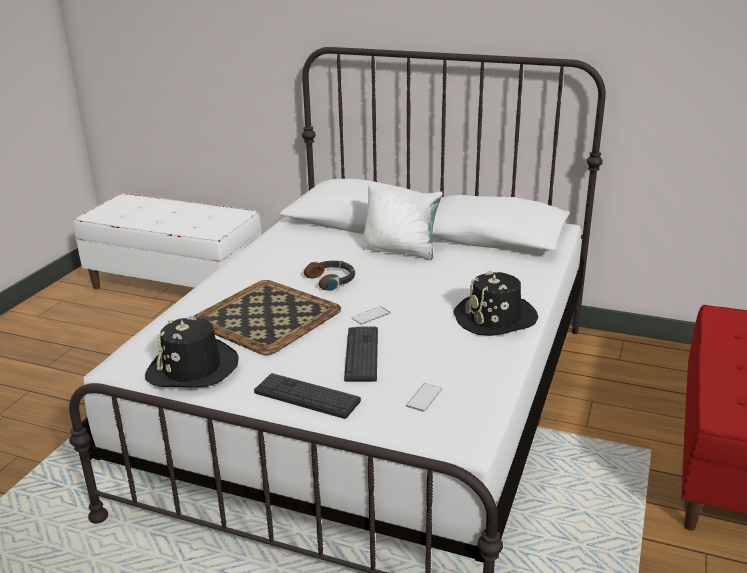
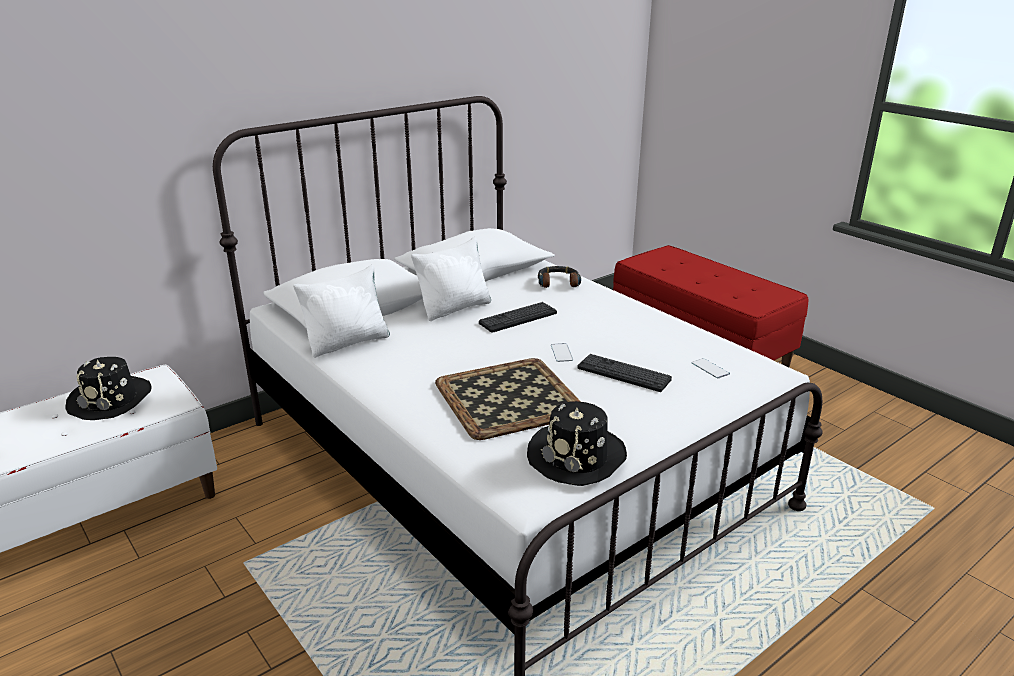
camera: 60 degrees left, 0 degrees up
keyboard [254,373,361,419] -> keyboard moved to [479,302,557,333]
headphones [304,261,355,291] -> headphones moved to [538,266,581,288]
black hat [454,271,538,336] -> black hat moved to [66,357,152,420]
none -> white pillow [293,265,390,358]

